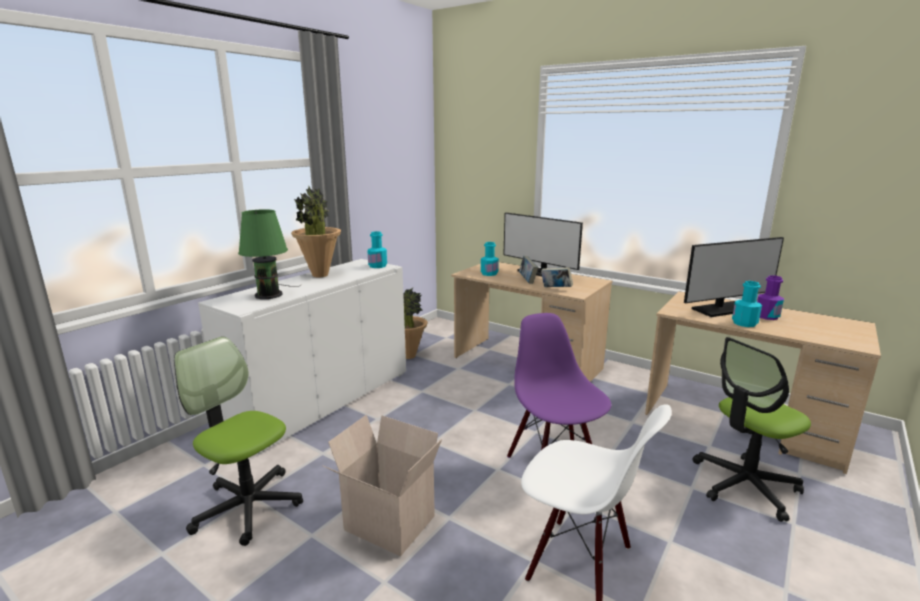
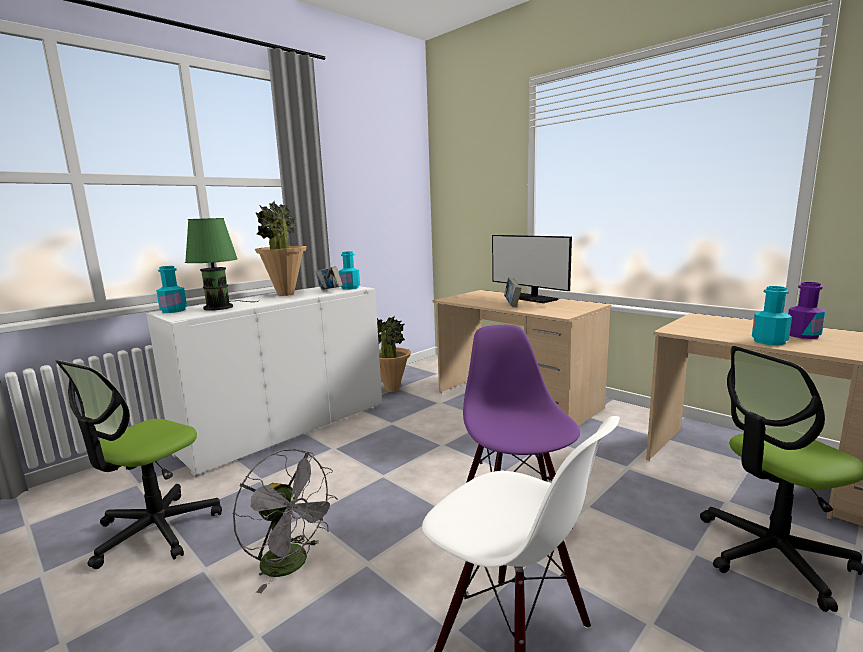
camera: 10 degrees right, 5 degrees down
office chair [174,337,303,546] -> office chair turned 105 degrees counterclockwise [56,360,222,569]
cardboard box [323,415,442,556] -> grey fan [233,449,338,593]
turquoise bottle [481,242,499,276] -> turquoise bottle moved to [156,266,187,313]
book [541,267,573,287] -> book moved to [315,266,343,290]
monitor [684,237,784,317] -> none

